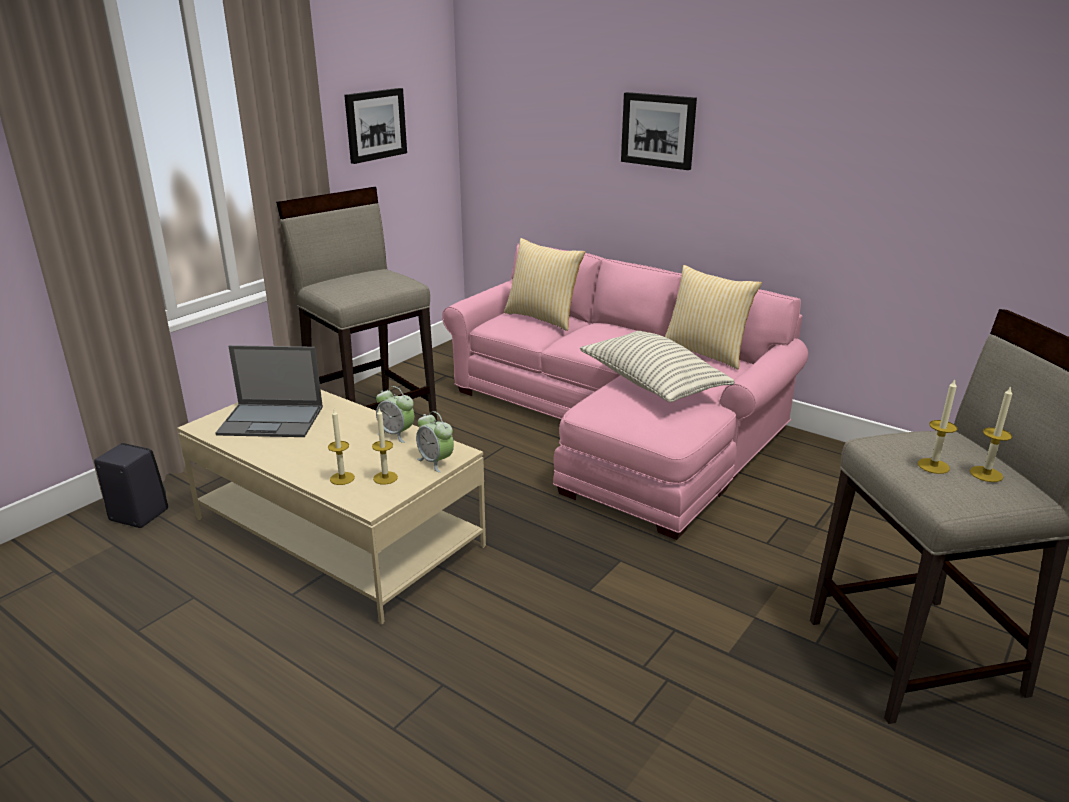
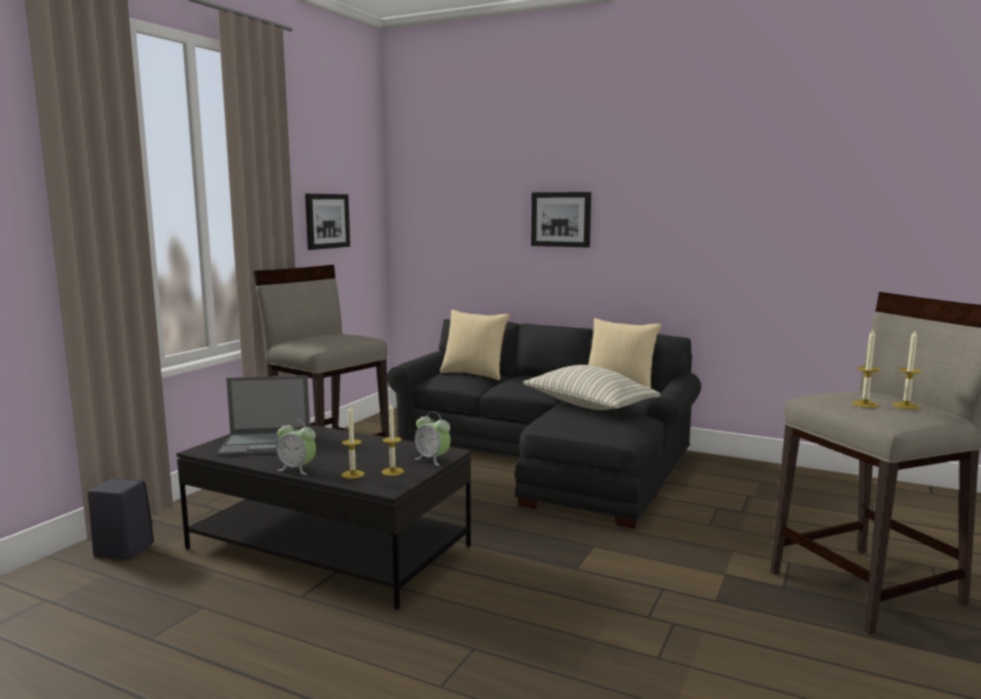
camera: 10 degrees left, 15 degrees down
beige coffee table [177,390,486,624] -> black coffee table [176,425,471,610]
alarm clock [376,386,414,443] -> alarm clock moved to [277,420,316,475]
pink sofa [442,244,808,540] -> black sofa [387,319,701,529]

